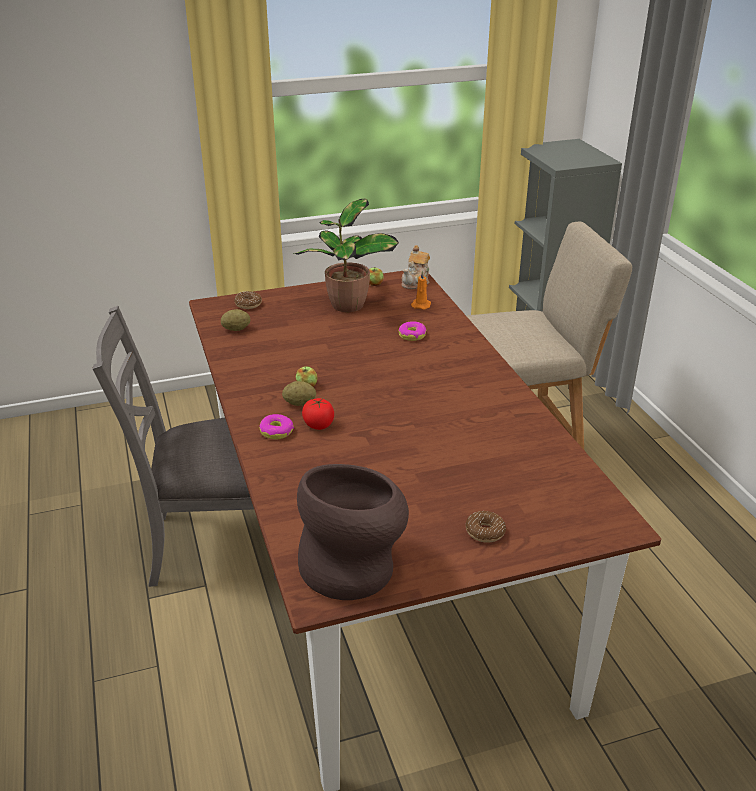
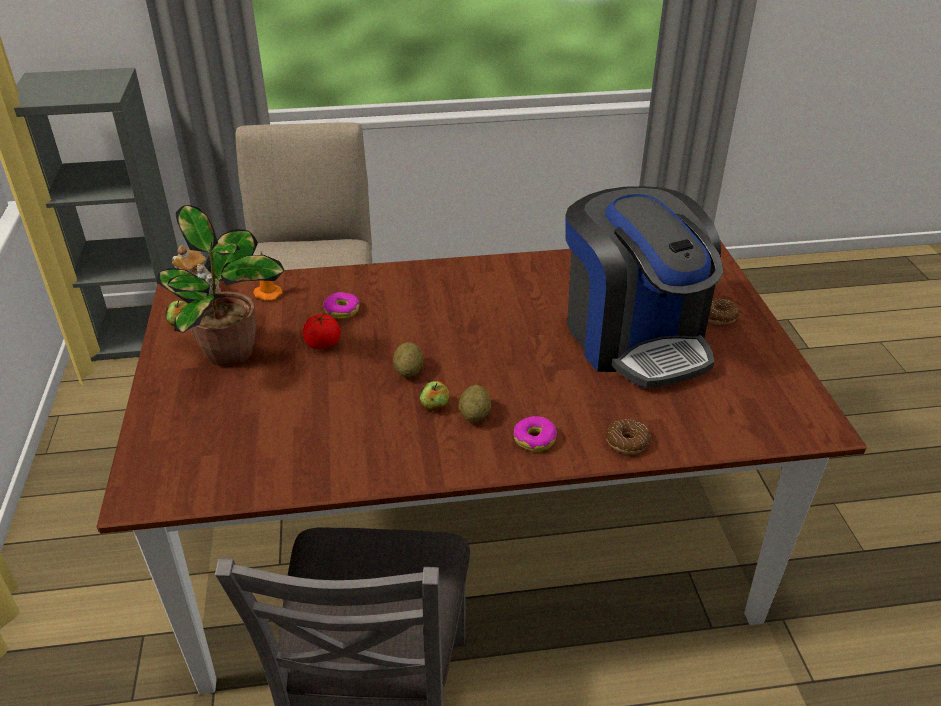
camera: 80 degrees left, 5 degrees up
potato [221,309,250,331] -> potato moved to [393,342,424,377]
donut [234,291,262,309] -> donut moved to [606,419,651,454]
brown vase [297,464,409,600] -> none
tomato [302,398,334,430] -> tomato moved to [303,313,340,349]
none -> coffee machine [565,186,723,388]

